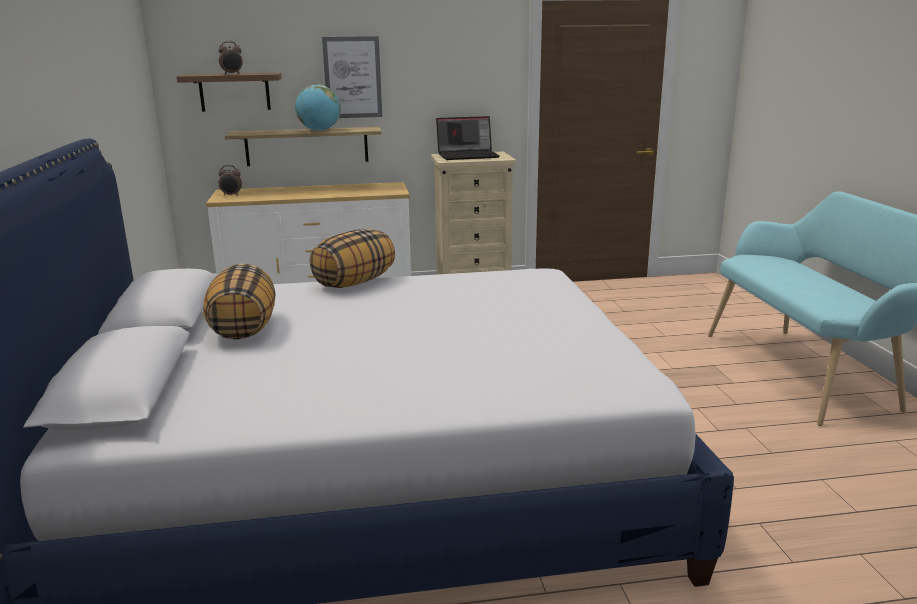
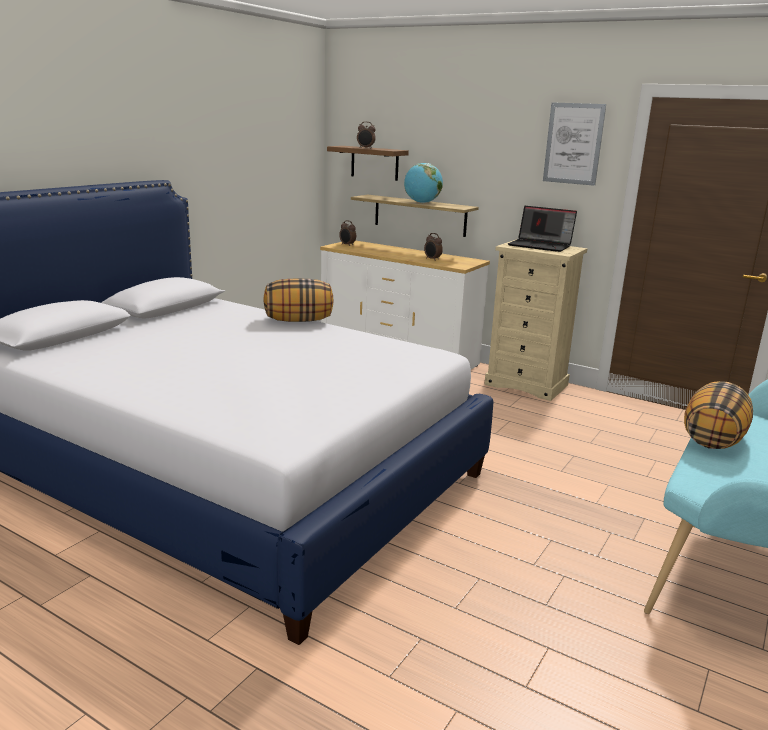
camera: 40 degrees right, 0 degrees up
pillow [203,264,276,340] -> pillow moved to [684,381,753,449]
picture [322,36,382,118] -> picture moved to [543,102,606,186]
none -> alarm clock [424,233,443,261]

